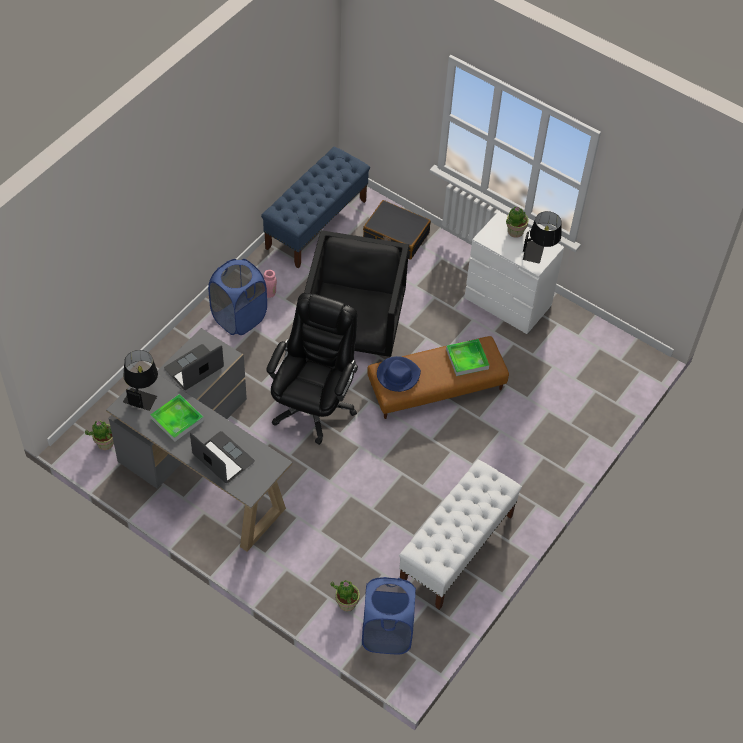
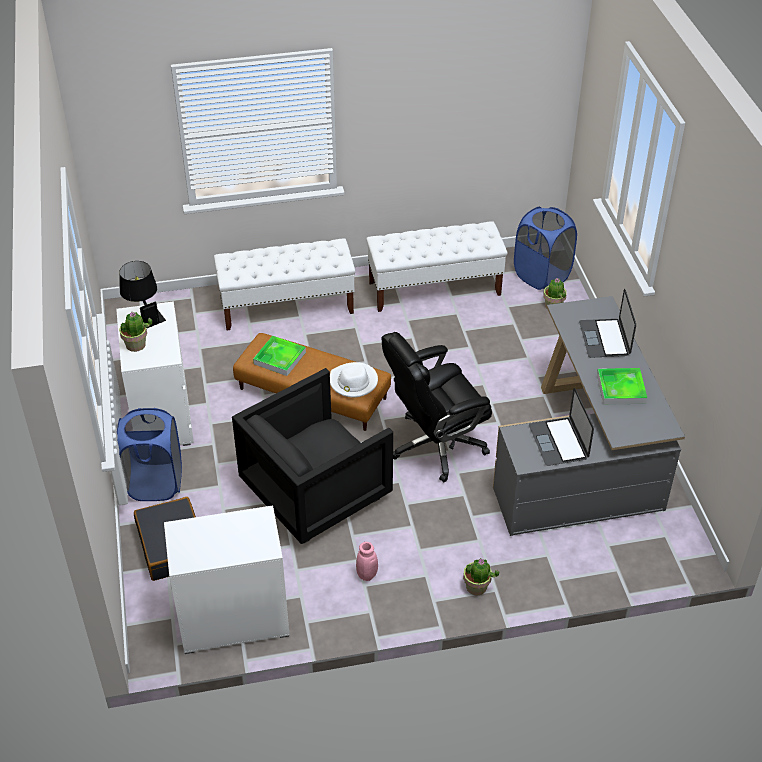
camera: 135 degrees left, 10 degrees down
potted plant [85,420,114,450] -> potted plant moved to [463,558,499,596]
black table lamp [123,350,158,411] -> none
laptop [164,344,224,390] -> laptop turned 75 degrees clockwise [529,388,594,466]
blue laundry basket [208,259,267,335] -> blue laundry basket moved to [117,408,182,501]
blue bench [261,147,370,268] -> white dresser [164,505,289,654]
blue hat [377,356,421,392] -> white hat [330,362,378,398]
none -> white bench [214,238,355,331]

